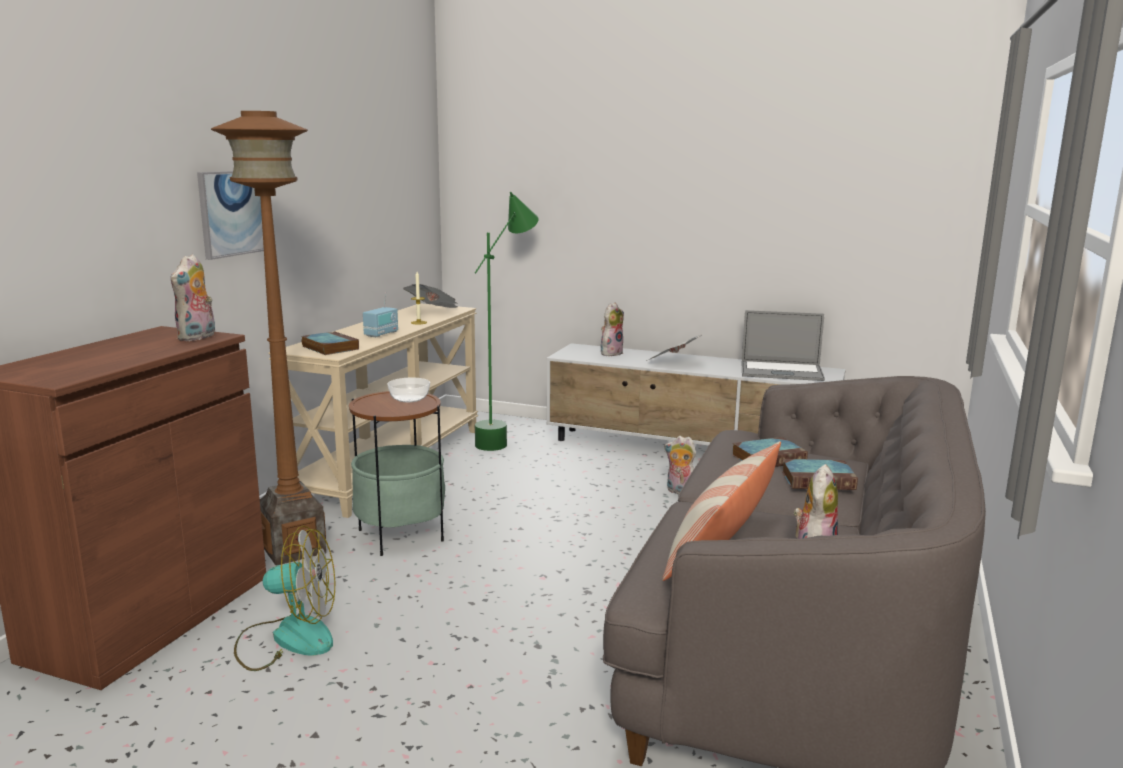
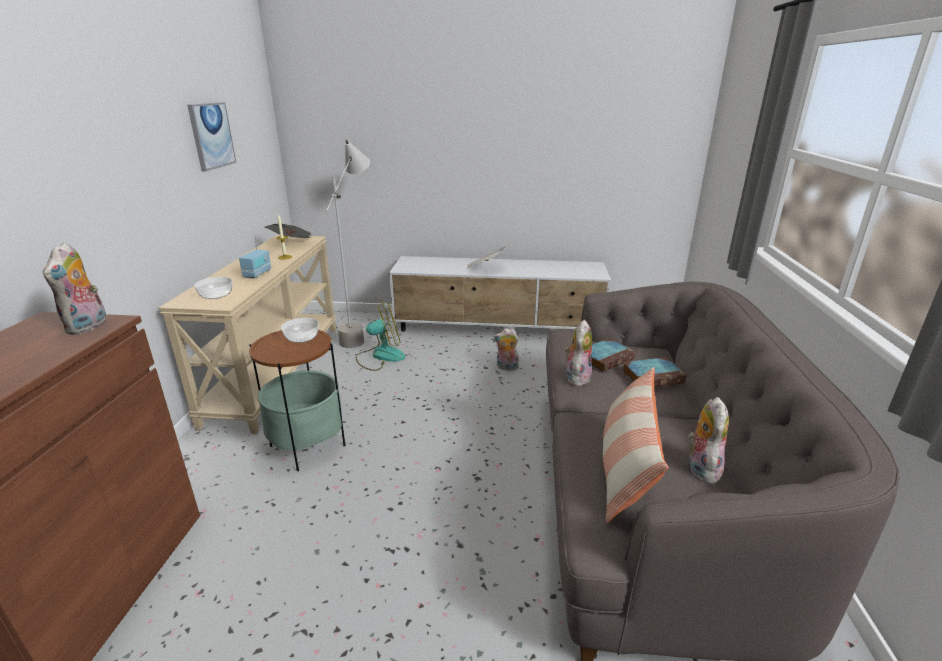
camera: 15 degrees left, 10 degrees up
picture [197,171,264,260] -> picture moved to [187,102,236,171]
brown floor lamp [211,111,326,566] -> none
fan [234,526,335,671] -> fan moved to [356,301,405,371]
book [302,331,359,355] -> bowl [194,277,232,299]
green floor lamp [475,192,539,451] -> grey floor lamp [326,139,370,348]
plush toy [601,303,624,356] -> plush toy moved to [565,320,592,386]
laptop [742,310,825,381] -> none

